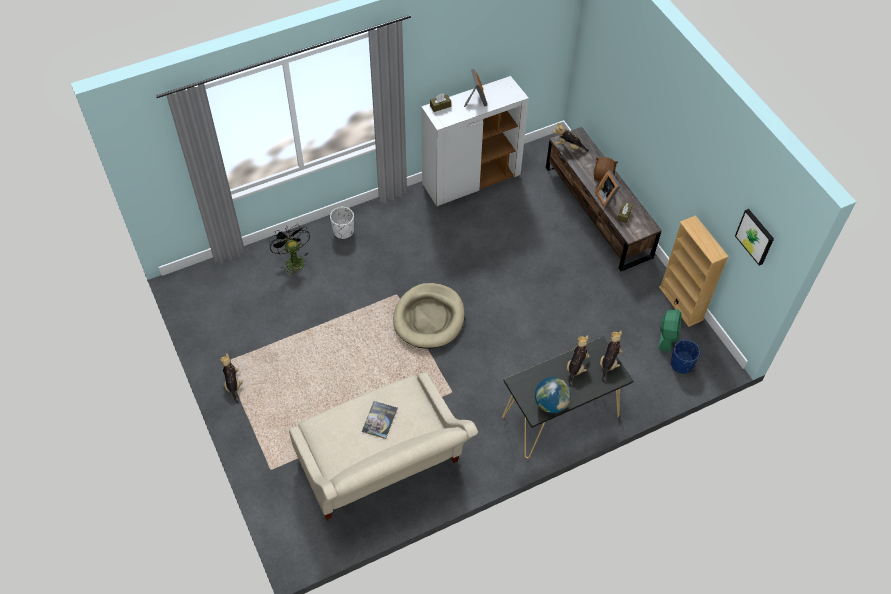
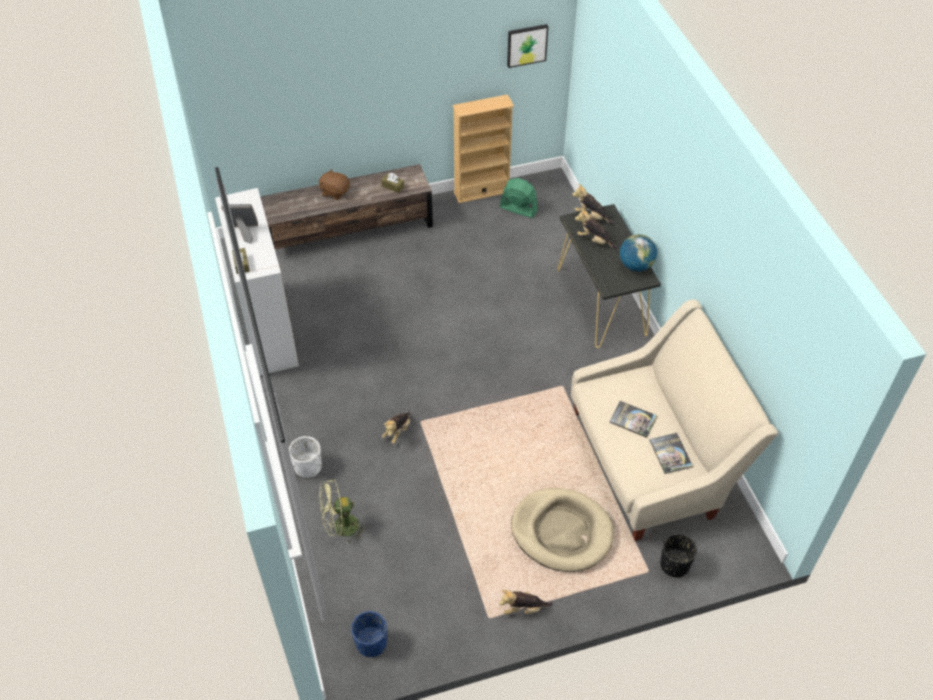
camera: 80 degrees left, 5 degrees down
black fan [268,224,310,276] -> green fan [319,479,368,545]
beige dog bed [393,283,465,349] -> beige dog bed moved to [511,488,613,572]
plush toy [553,123,589,152] -> plush toy moved to [382,412,410,444]
picture frame [595,170,621,209] -> none
blue planter [671,340,700,374] -> blue planter moved to [351,611,387,657]
none -> book [649,433,693,474]
none -> black planter [660,533,697,578]

